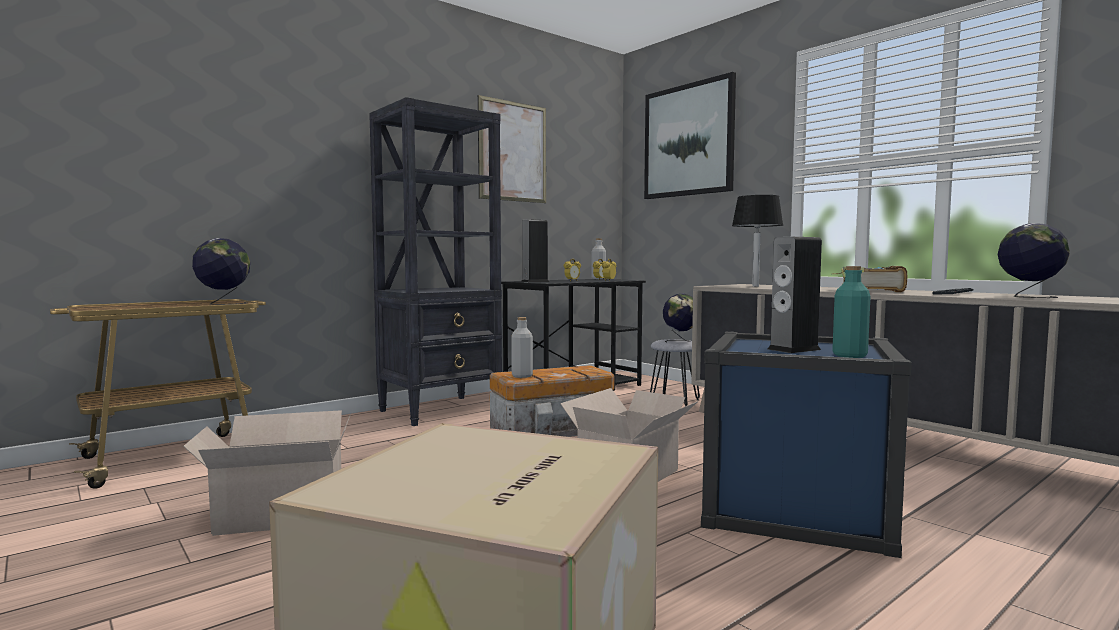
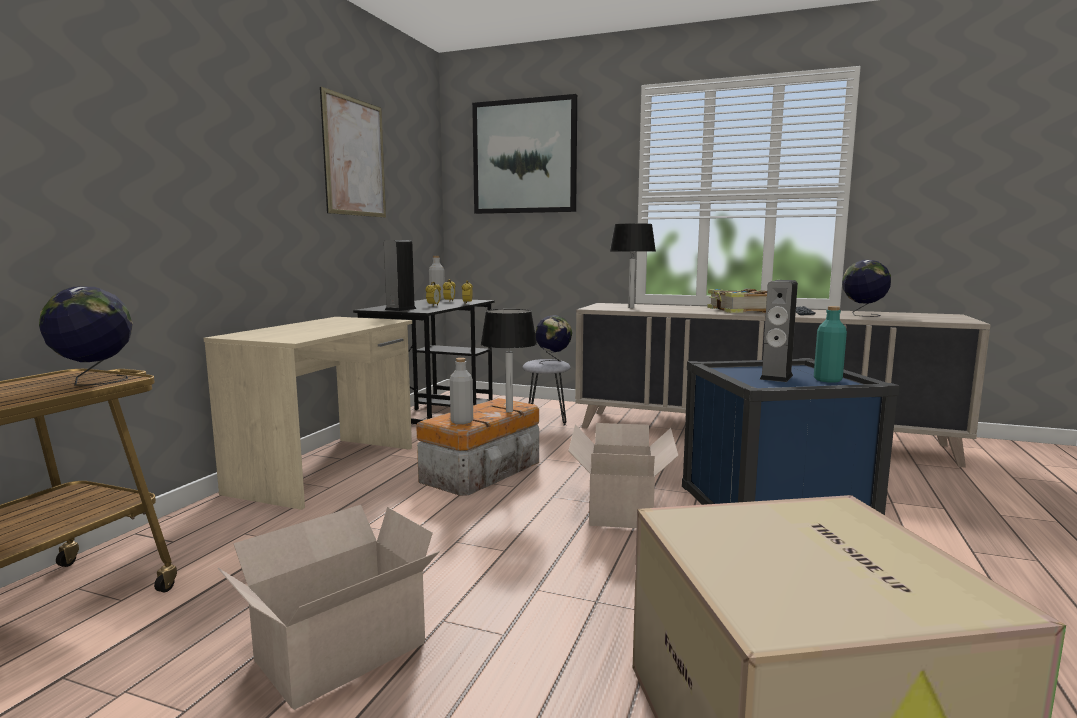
camera: 30 degrees left, 5 degrees up
black bookcase [369,97,502,426] -> beige desk [204,317,412,510]
none -> black table lamp [481,309,537,412]

